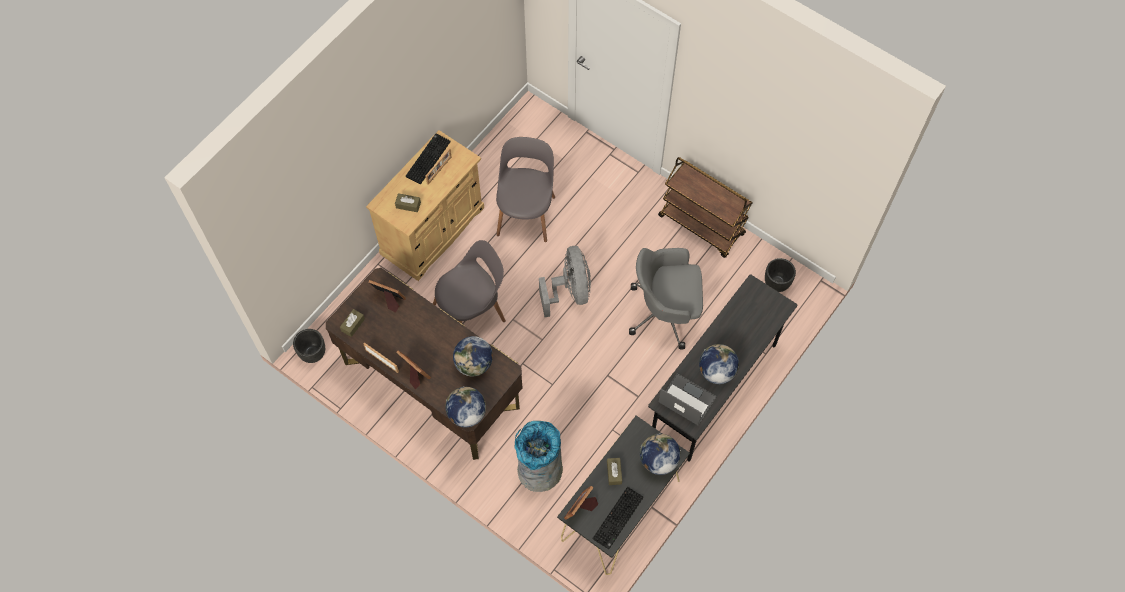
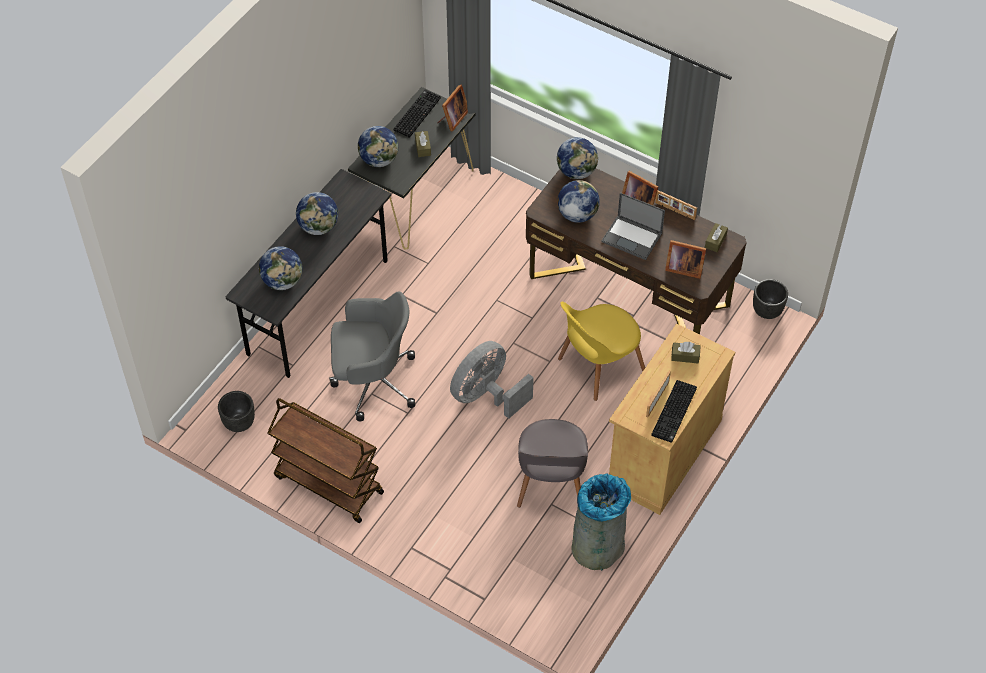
camera: 175 degrees right, 10 degrees down
grey chair [433,240,506,323] -> yellow chair [558,302,645,401]
grey trash can [515,421,563,492] -> grey trash can moved to [571,473,631,571]
grey fan [539,246,591,317] -> grey fan turned 60 degrees clockwise [450,341,534,419]
laptop [659,373,717,425] -> laptop moved to [601,193,665,260]
none -> globe [258,246,302,290]

